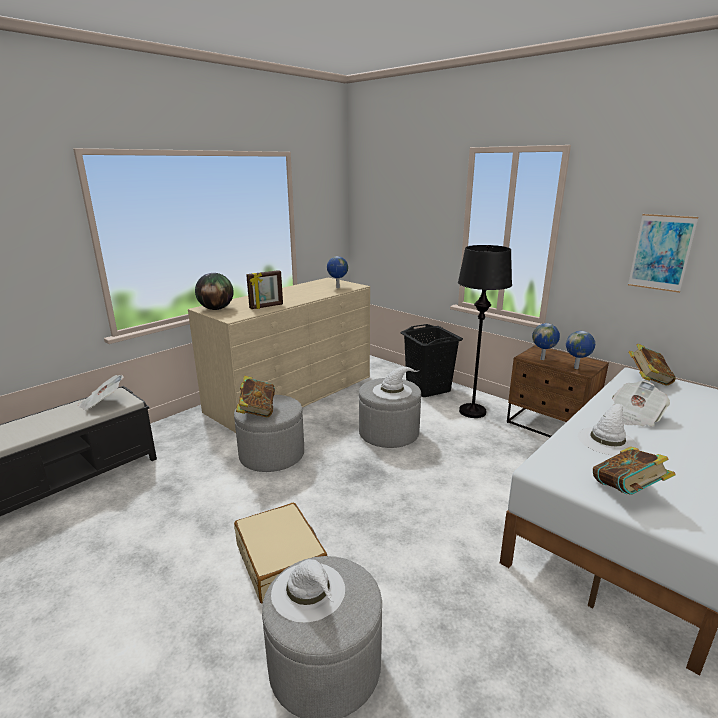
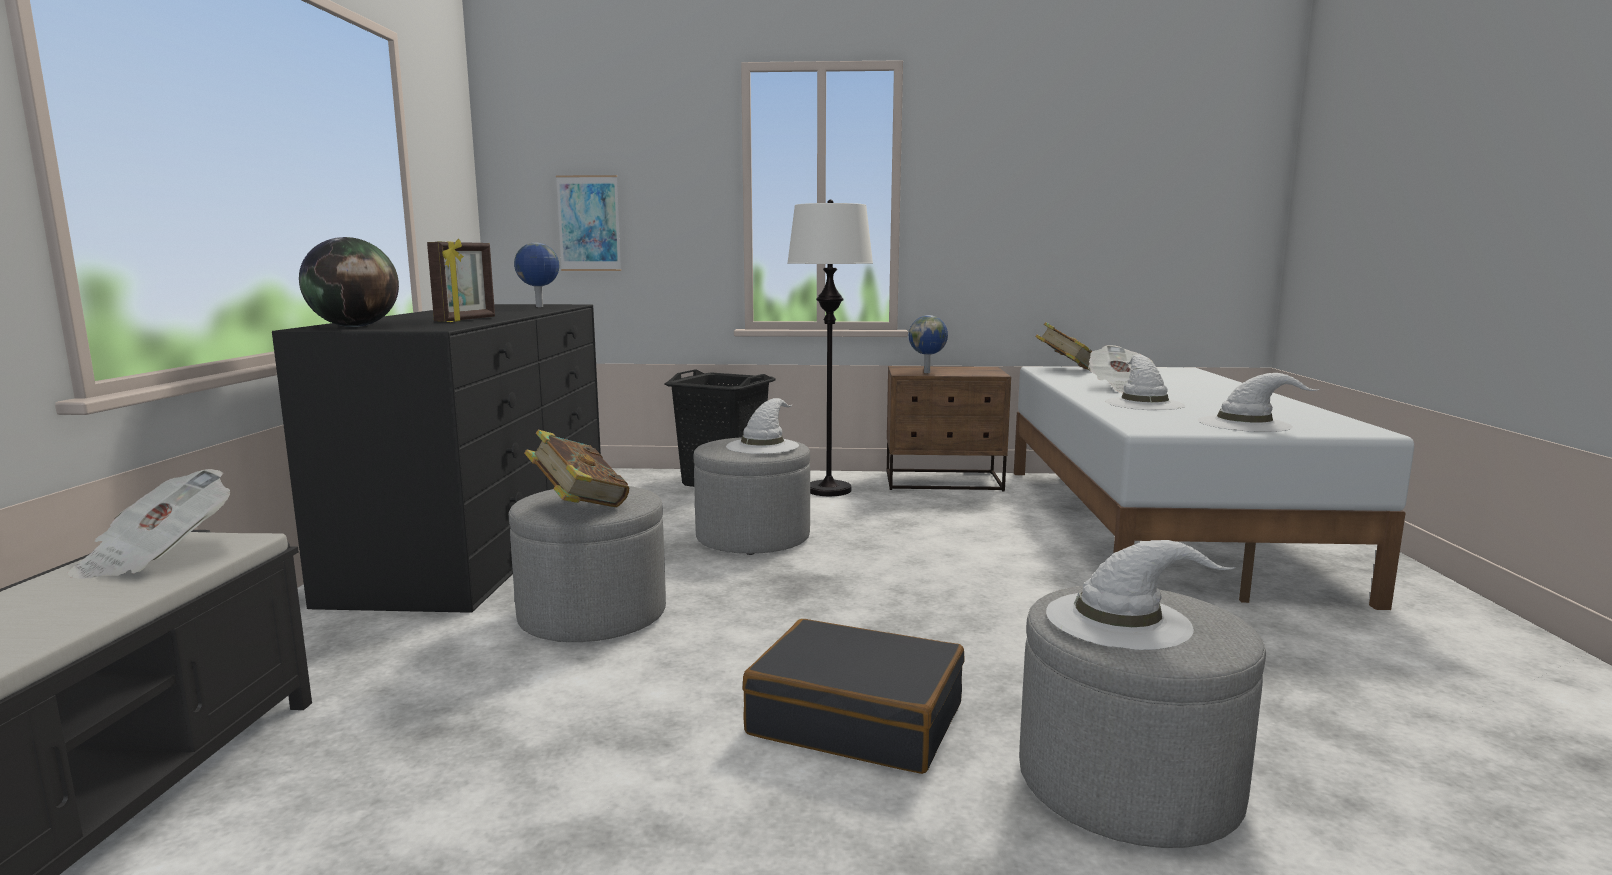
camera: 40 degrees left, 10 degrees down
beige dresser [188,278,370,433] -> black dresser [272,304,601,613]
beige suitcase [234,503,327,604] -> black suitcase [743,619,965,774]
black floor lamp [458,245,512,418] -> white floor lamp [787,199,873,496]
globe [566,331,595,369] -> none
book [593,446,676,495] -> white hat [1198,373,1320,432]
picture [628,214,699,293] -> picture moved to [556,175,621,271]

